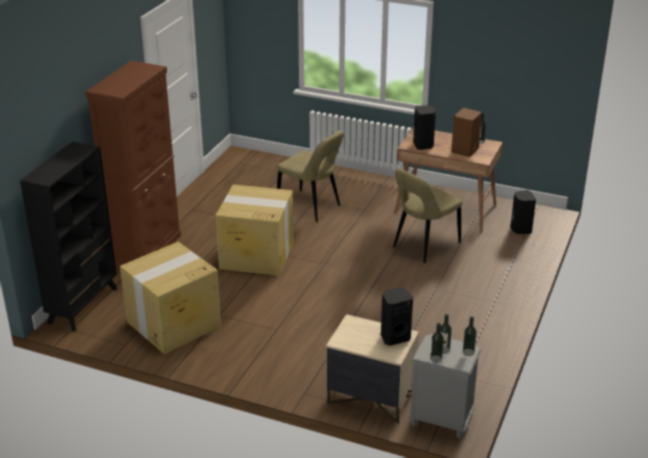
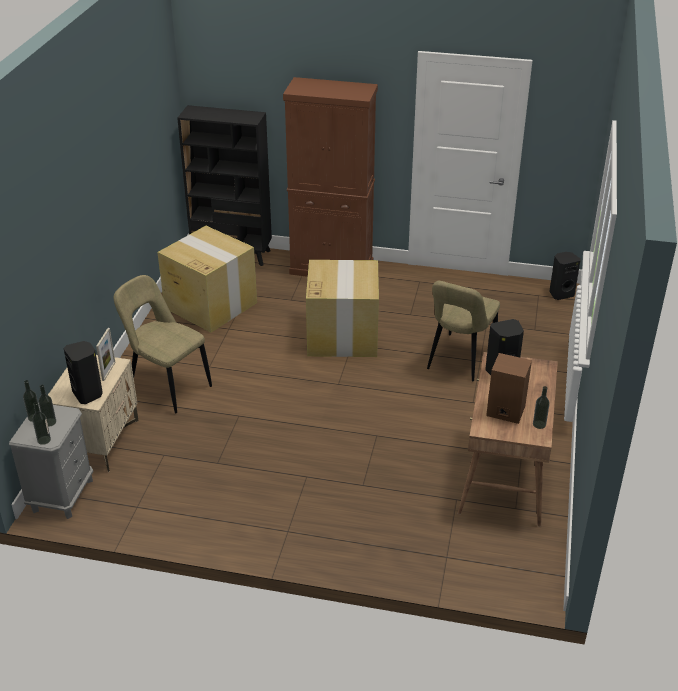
camera: 80 degrees right, 5 degrees up
beige chair [393,168,462,263] -> beige chair moved to [113,275,212,413]
black speaker [511,190,536,234] -> black speaker moved to [549,252,581,300]
none -> picture frame [96,328,115,381]

